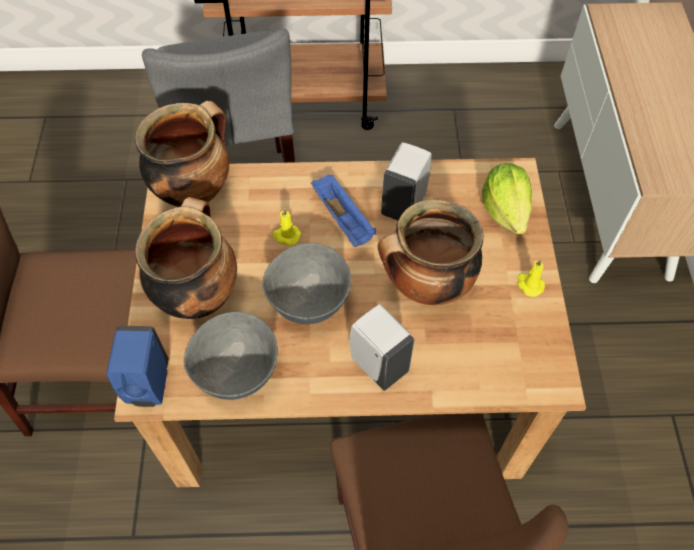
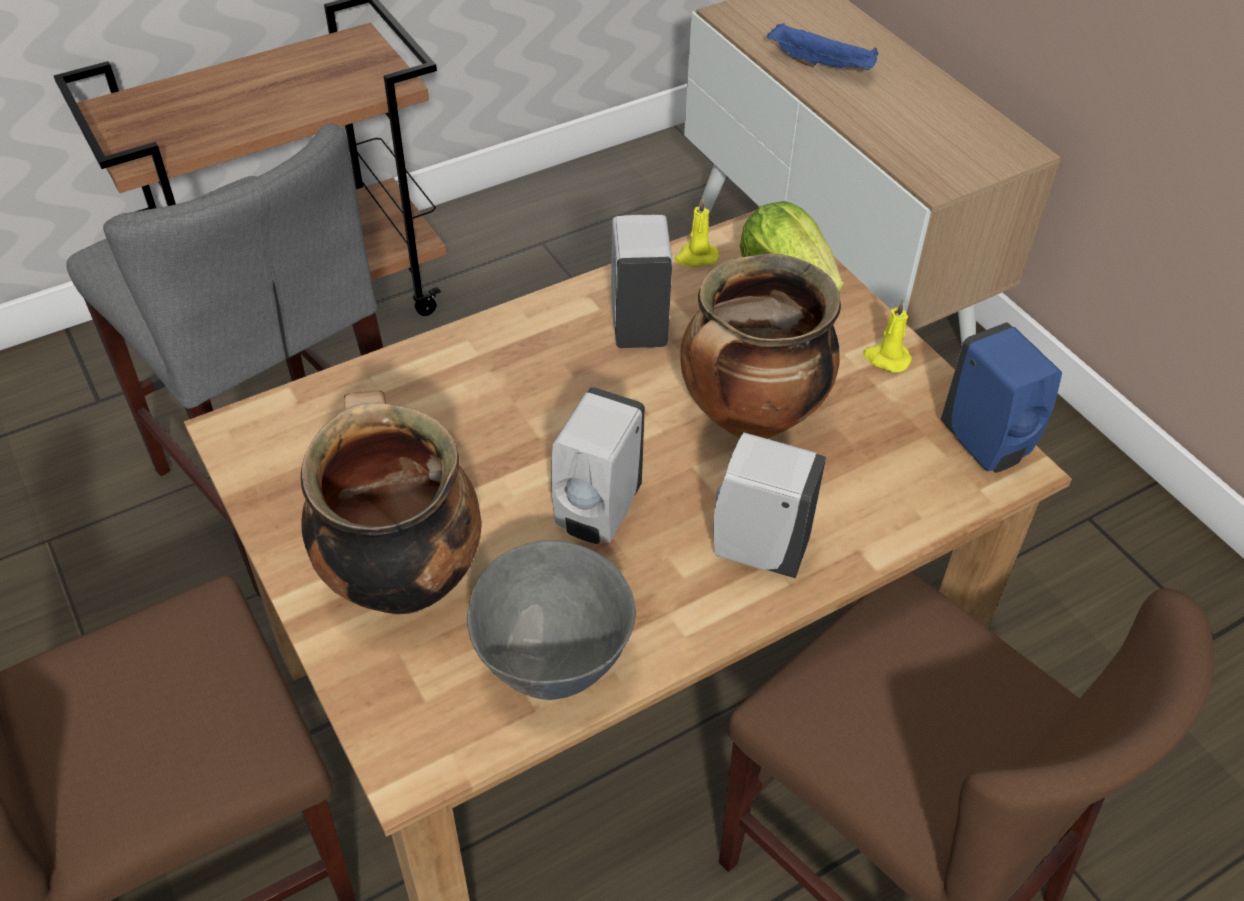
camera: 30 degrees left, 10 degrees down
blue soap dispenser [106,326,169,407] -> blue soap dispenser moved to [941,322,1062,473]
cooking pot [135,101,229,207] -> none
grey bowl [262,243,351,324] -> white soap dispenser [551,387,645,544]
yellow candle [272,208,301,246] -> yellow candle moved to [675,198,719,267]
blue tray [311,174,376,247] -> blue tray moved to [767,23,878,70]

